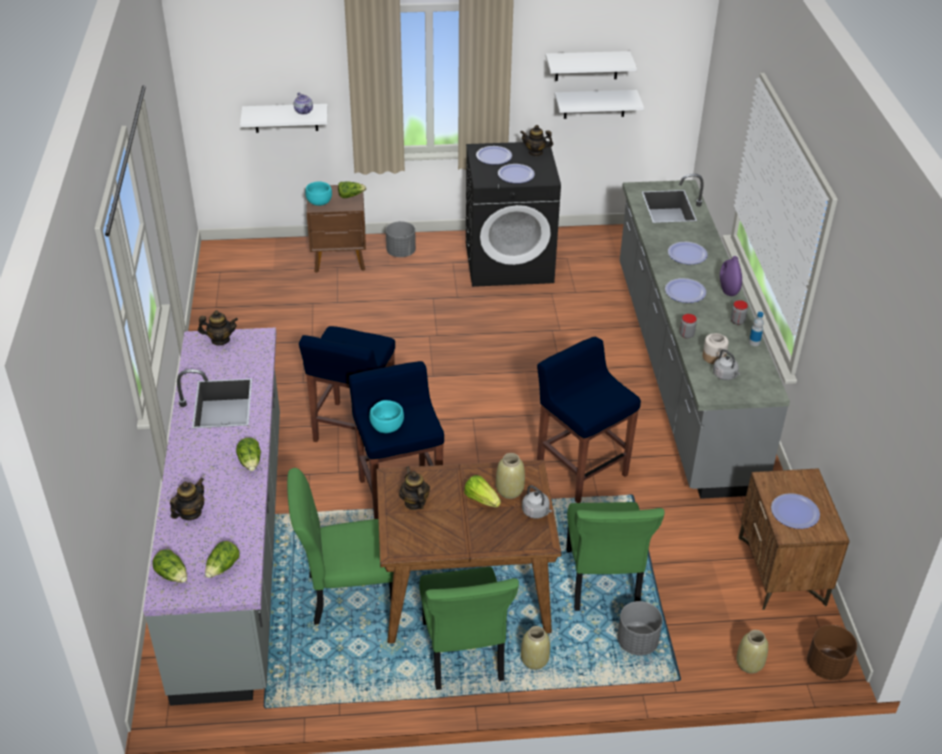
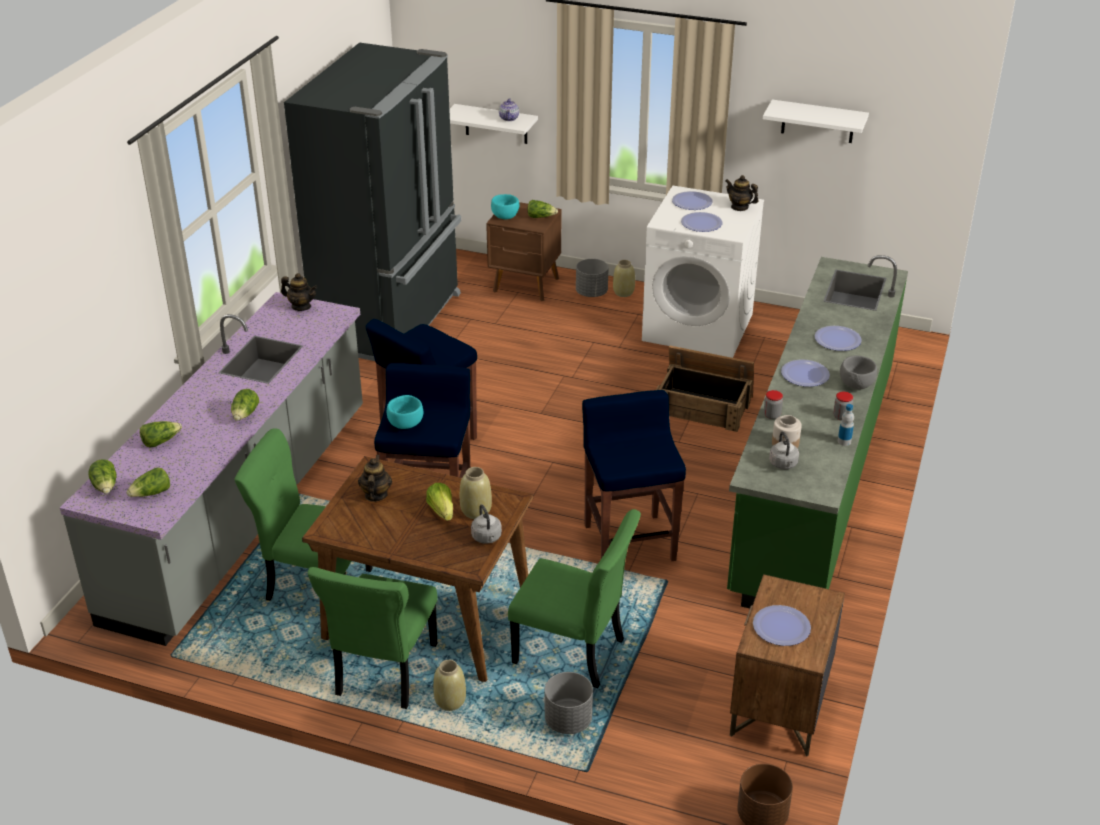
camera: 25 degrees right, 5 degrees down
teapot [170,478,204,520] -> lettuce [140,421,182,448]
black washing machine [466,141,561,287] -> white washing machine [642,186,764,358]
white shelf [555,90,644,119] -> none
green chair [566,502,665,611] -> green chair turned 90 degrees counterclockwise [508,509,641,688]
grey counter [620,173,790,499] -> green counter [727,255,908,609]
purple vase [720,256,742,296] -> grey bowl [840,356,877,390]
beige vase [736,630,768,673] -> beige vase moved to [613,260,635,297]
none -> black fridge [284,42,461,361]
none -> crate [656,345,754,432]

